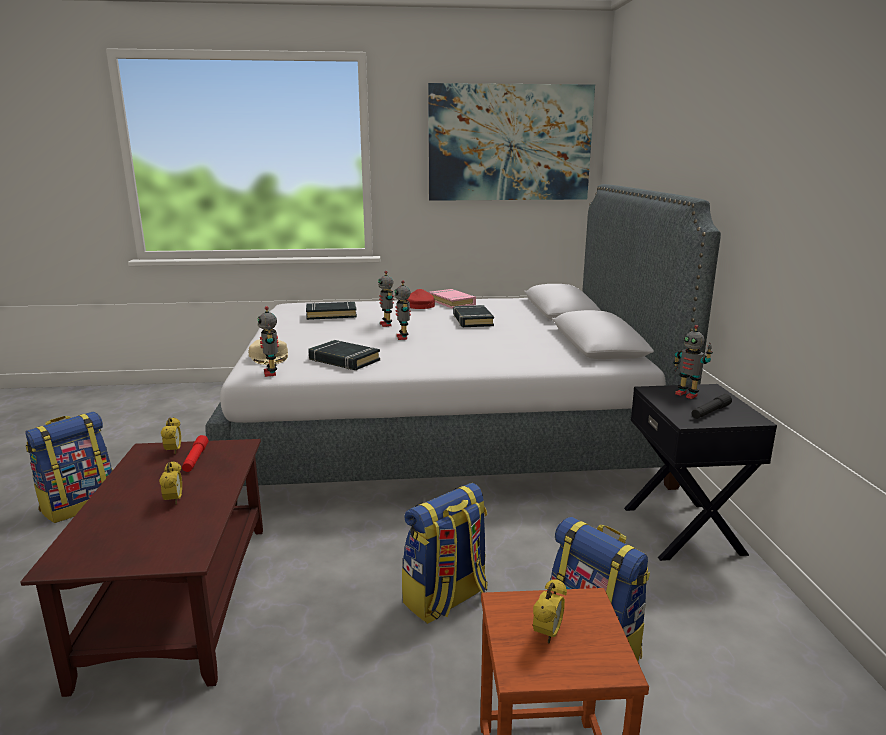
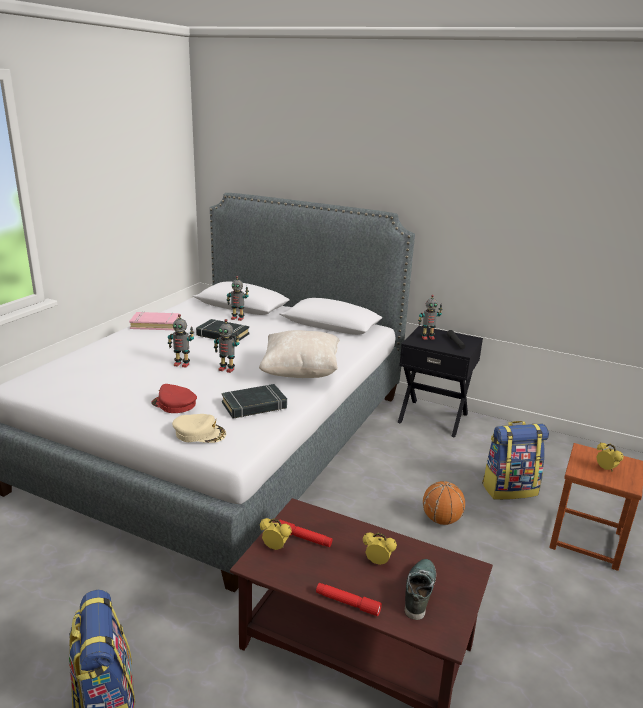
camera: 60 degrees left, 5 degrees up
toy robot [258,306,279,377] -> toy robot moved to [227,276,249,321]
black book [306,302,357,320] -> none
backpack [402,483,488,624] -> basketball [423,481,465,525]
red cap [407,289,435,309] -> red cap moved to [151,384,197,413]
picture [428,83,595,201] -> none
none -> beige pillow [259,330,340,378]
none -> red flashlight [316,583,382,616]
none -> shoe [405,559,436,620]

